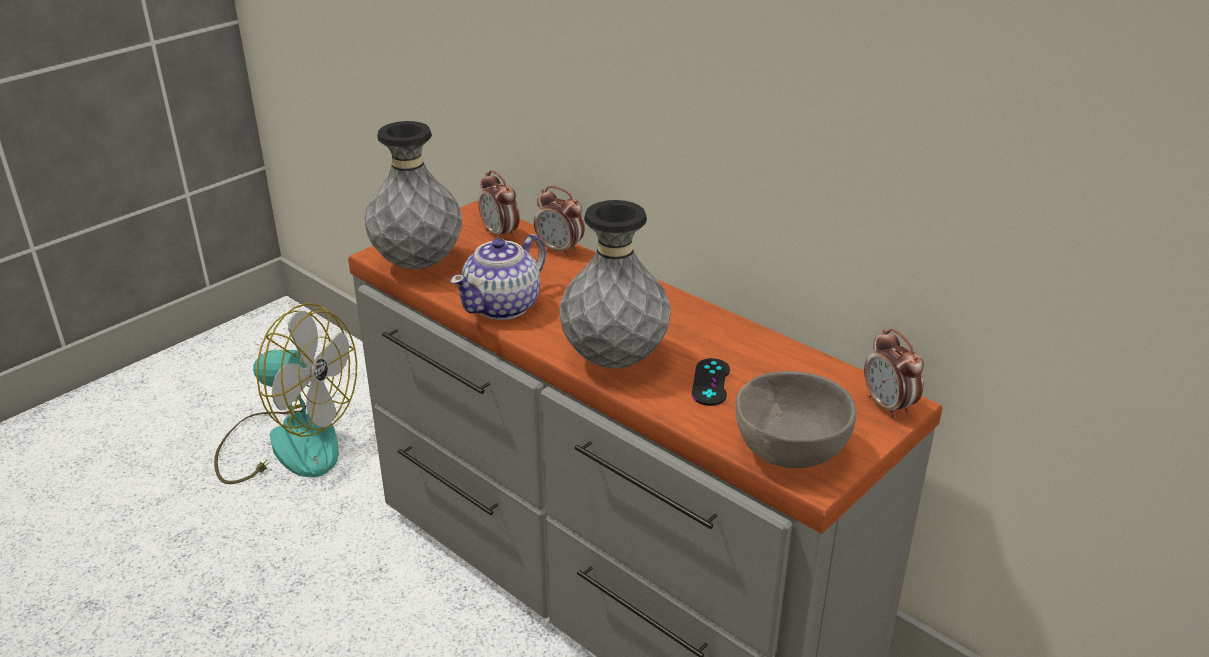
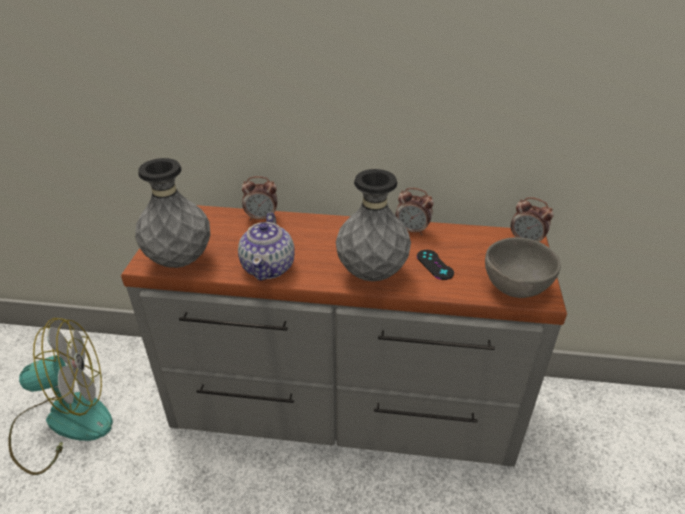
camera: 35 degrees left, 5 degrees up
alarm clock [478,170,520,239] -> alarm clock moved to [395,188,434,235]

